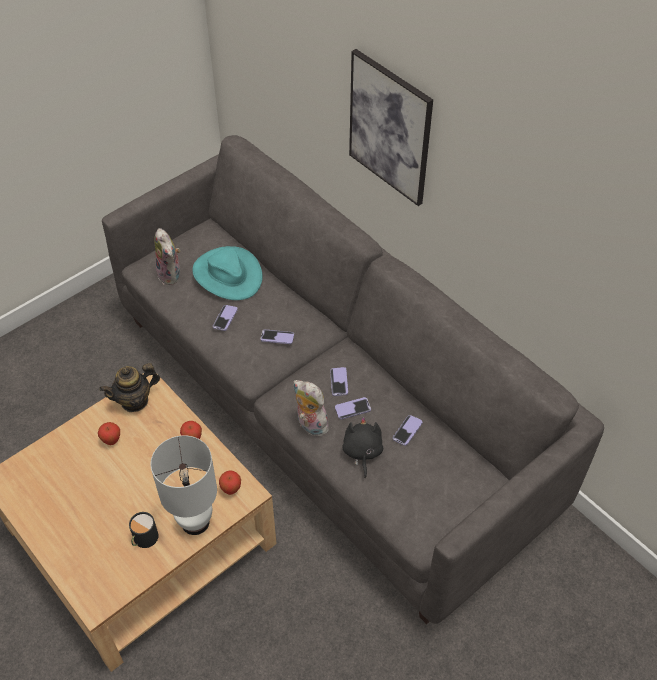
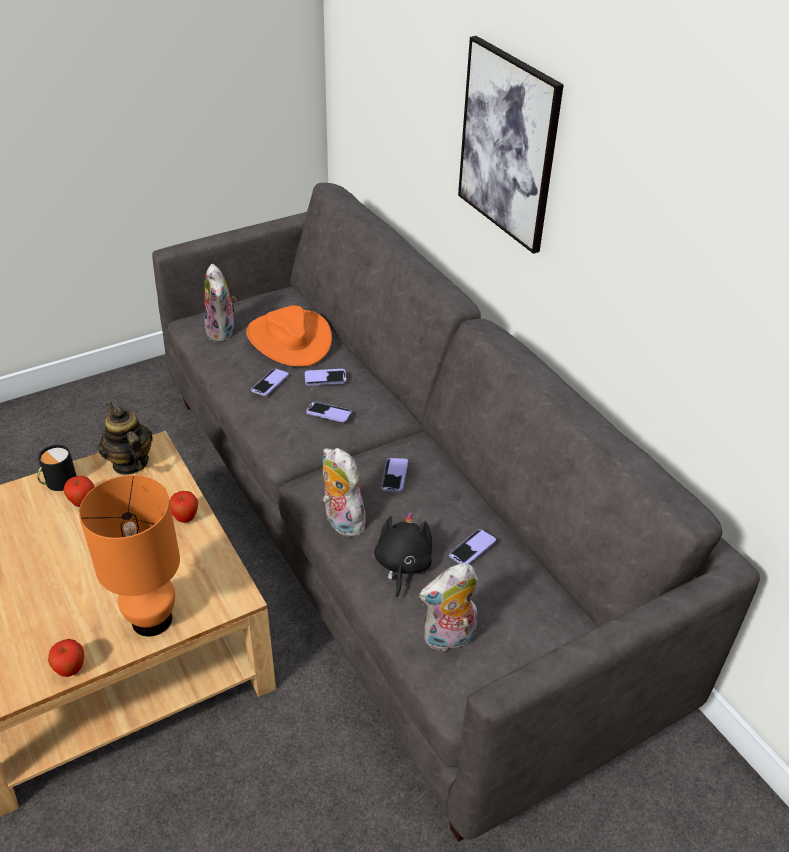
camera: 10 degrees right, 10 degrees down
teapot [99,363,160,412] -> teapot turned 75 degrees clockwise [99,402,153,475]
black mug [129,512,159,548] -> black mug moved to [37,445,77,491]
white table lamp [151,435,217,535] -> orange table lamp [79,475,180,637]
turquoise hat [192,246,263,300] -> orange hat [246,306,332,367]
apple [219,471,241,495] -> apple moved to [48,639,84,677]
phone [335,397,371,419] -> phone moved to [305,369,346,386]
none -> plush toy [419,563,478,651]

